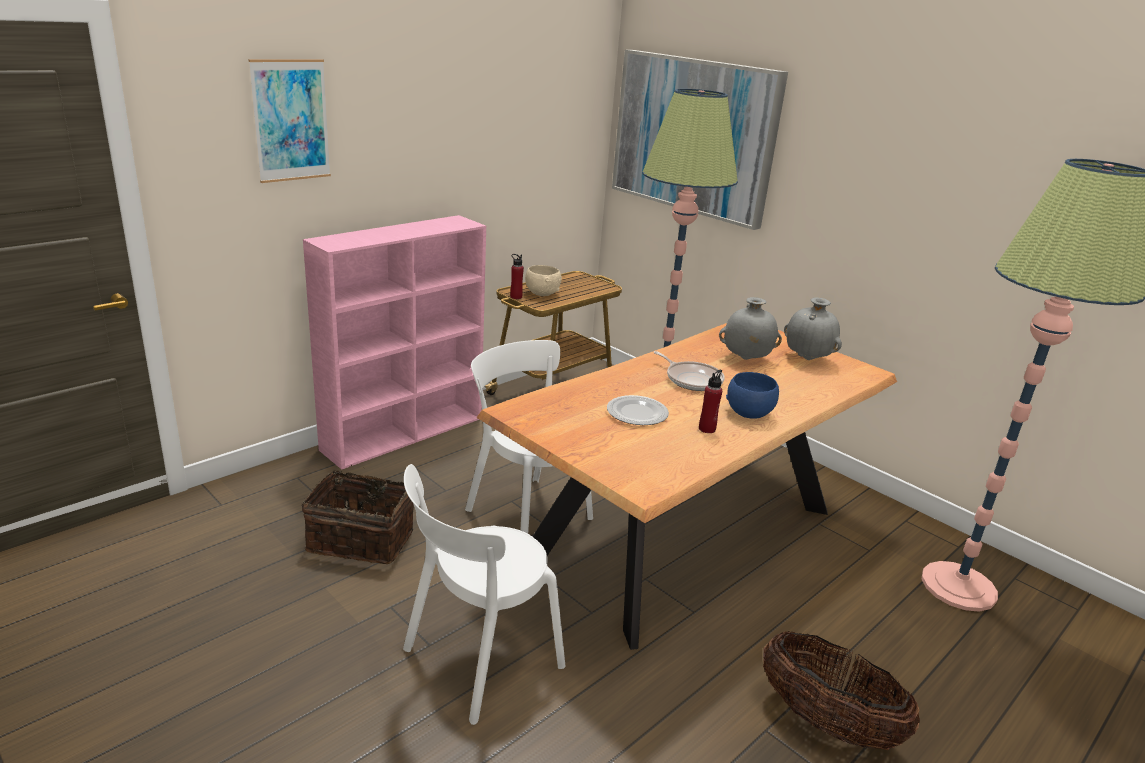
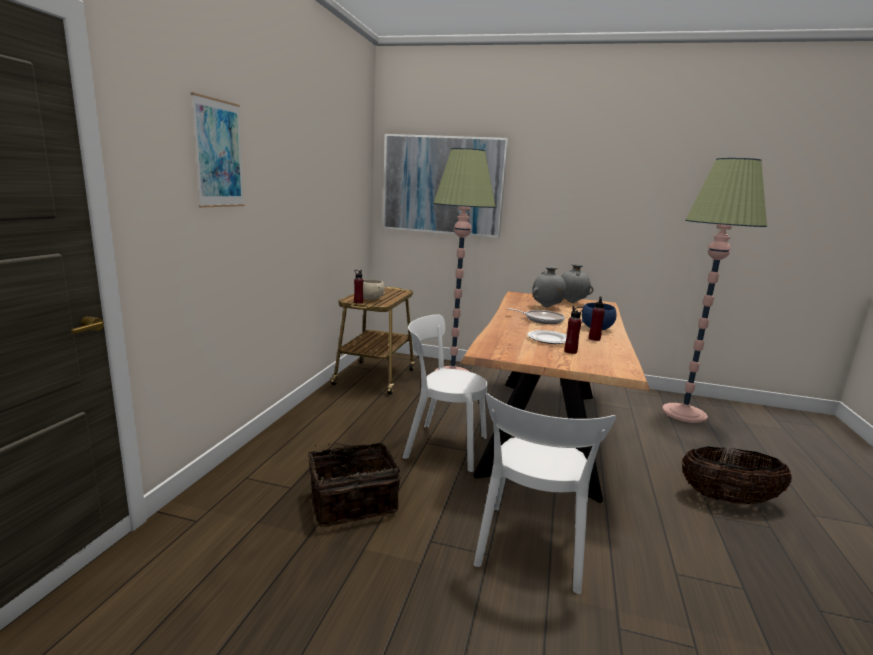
camera: 30 degrees left, 10 degrees down
pink bookcase [303,215,486,470] -> none
none -> red bottle [564,306,584,354]

